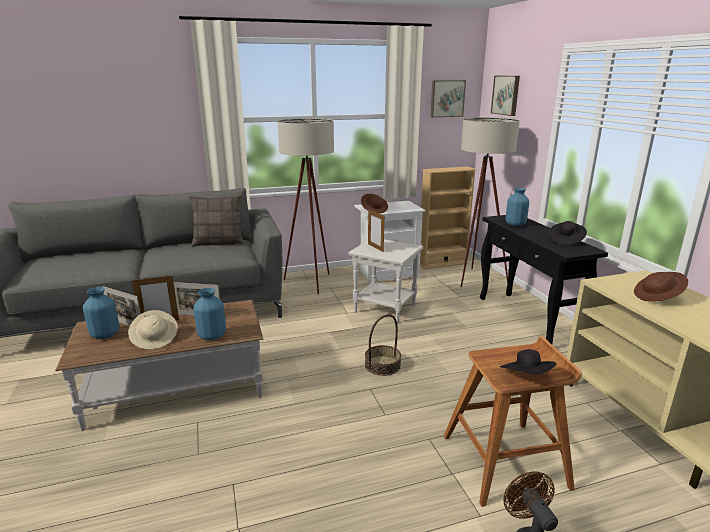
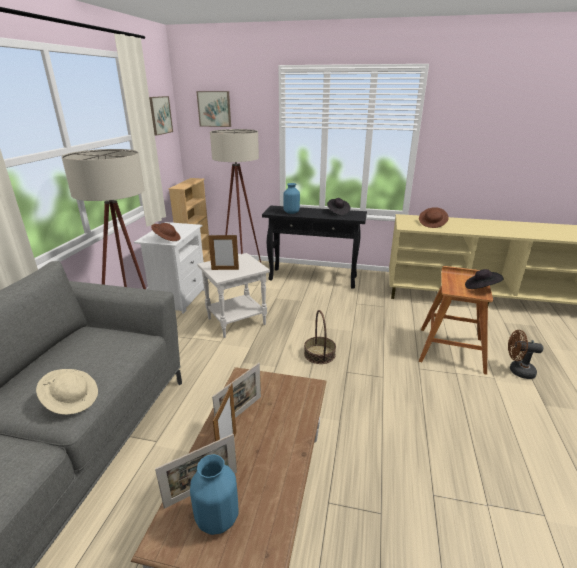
camera: 60 degrees left, 5 degrees up
beige hat [128,310,178,350] -> beige hat moved to [36,369,98,415]
pillow [189,194,244,247] -> none
blue vase [193,288,226,340] -> none

